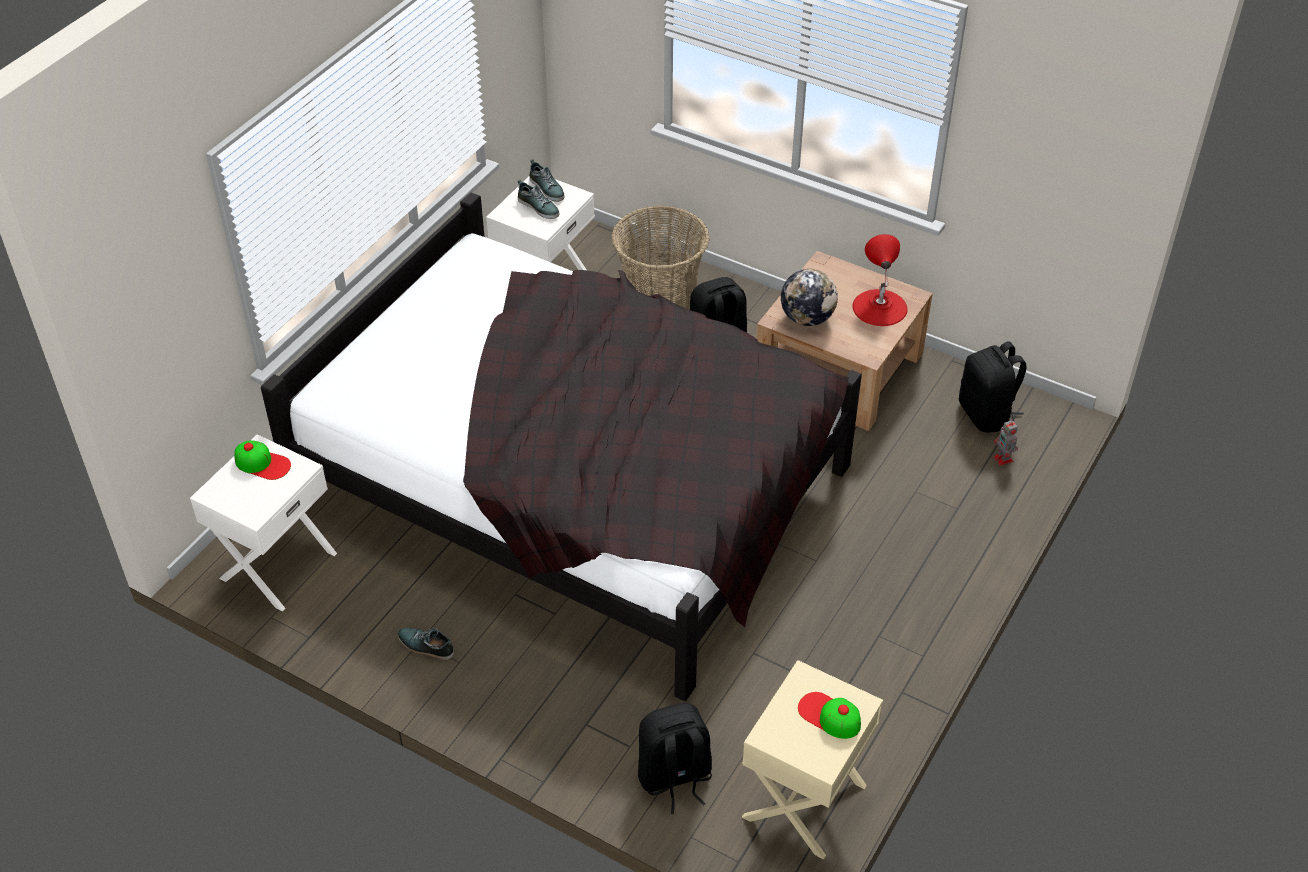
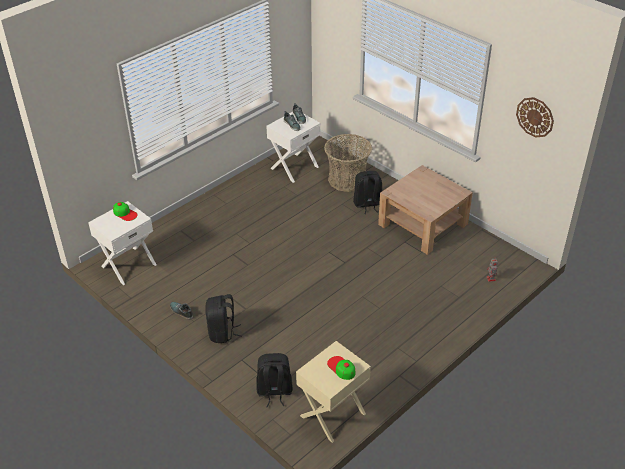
camera: 15 degrees right, 5 degrees down
black bed [261,192,862,701] -> none
globe [781,269,838,326] -> none
red table lamp [852,234,908,326] -> none
black backpack [959,341,1027,433] -> black backpack moved to [205,294,241,343]
none -> wall clock [516,97,554,137]

